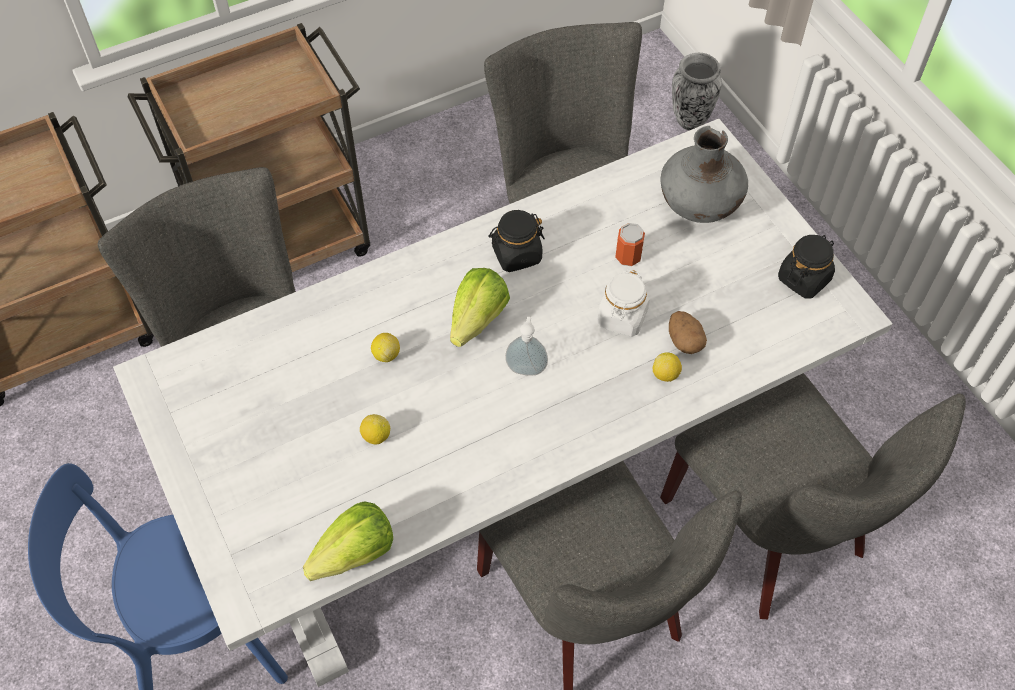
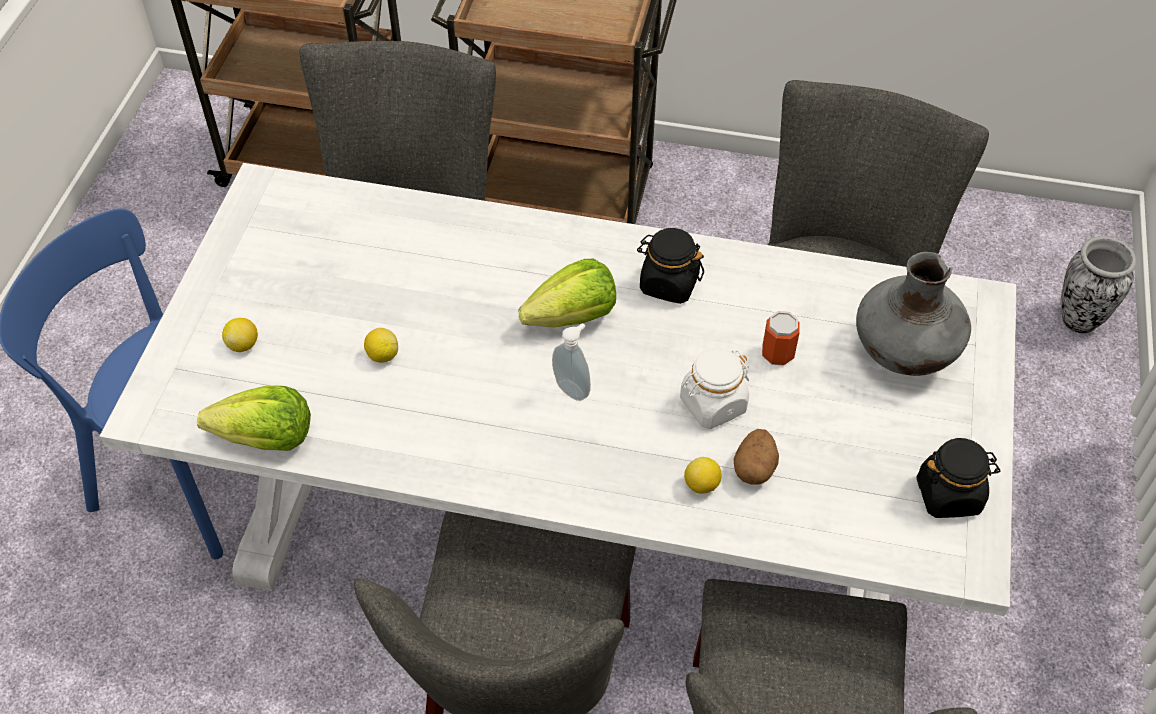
camera: 40 degrees right, 5 degrees down
lemon [371,333,400,362] -> lemon moved to [222,318,258,352]

